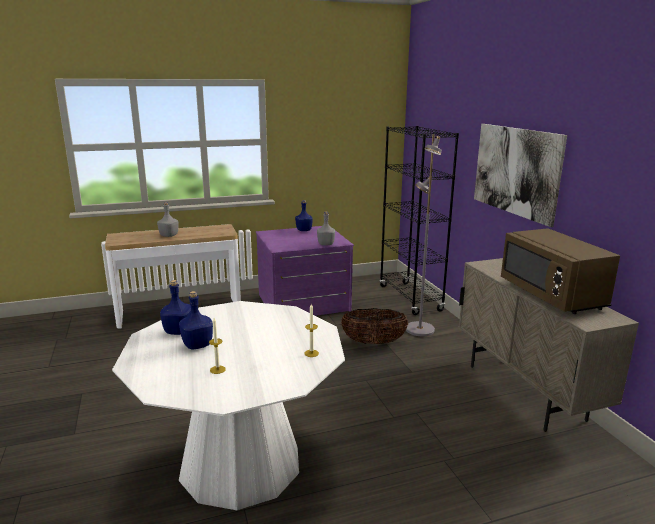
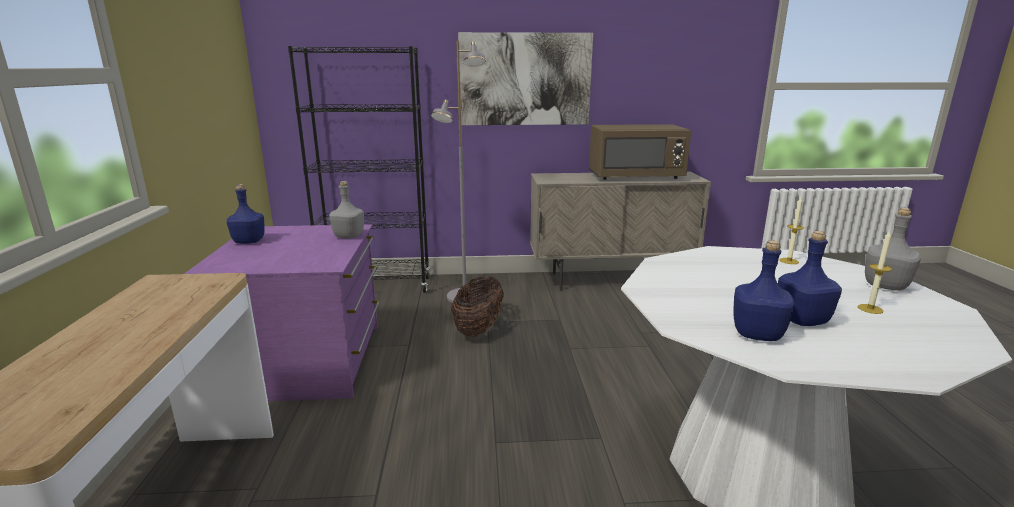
camera: 75 degrees left, 0 degrees up
grey bottle [157,202,178,237] -> grey bottle moved to [865,208,921,291]

